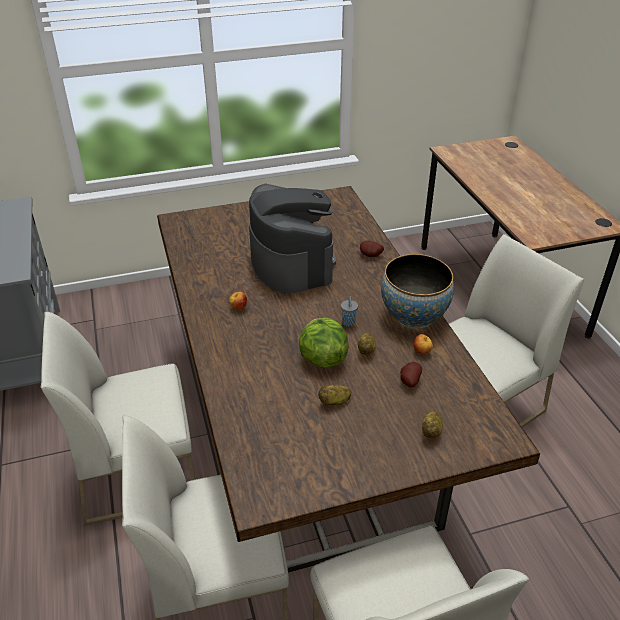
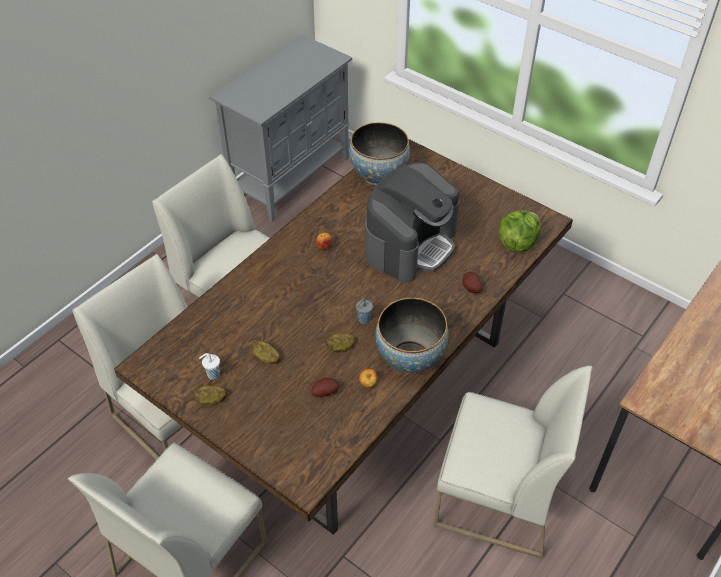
camera: 55 degrees right, 10 degrees up
lettuce [299,318,349,368] -> lettuce moved to [499,211,541,252]
potato [422,411,443,438] -> potato moved to [193,386,227,405]
none -> white cup [199,353,220,380]
none -> bowl [349,122,410,186]

